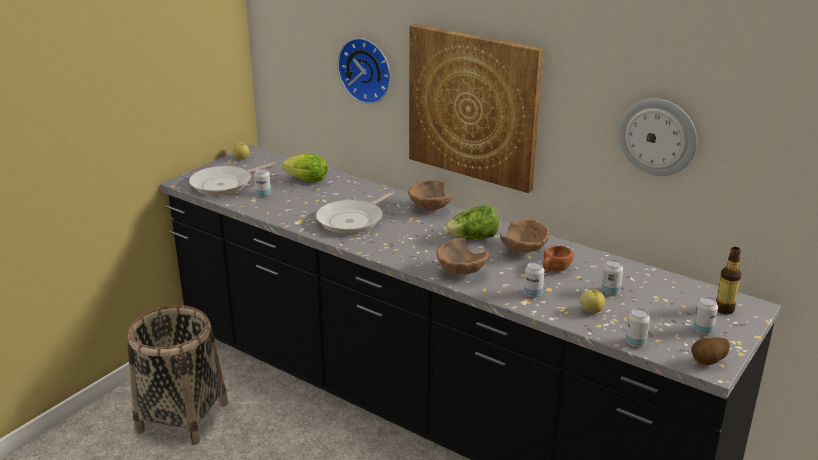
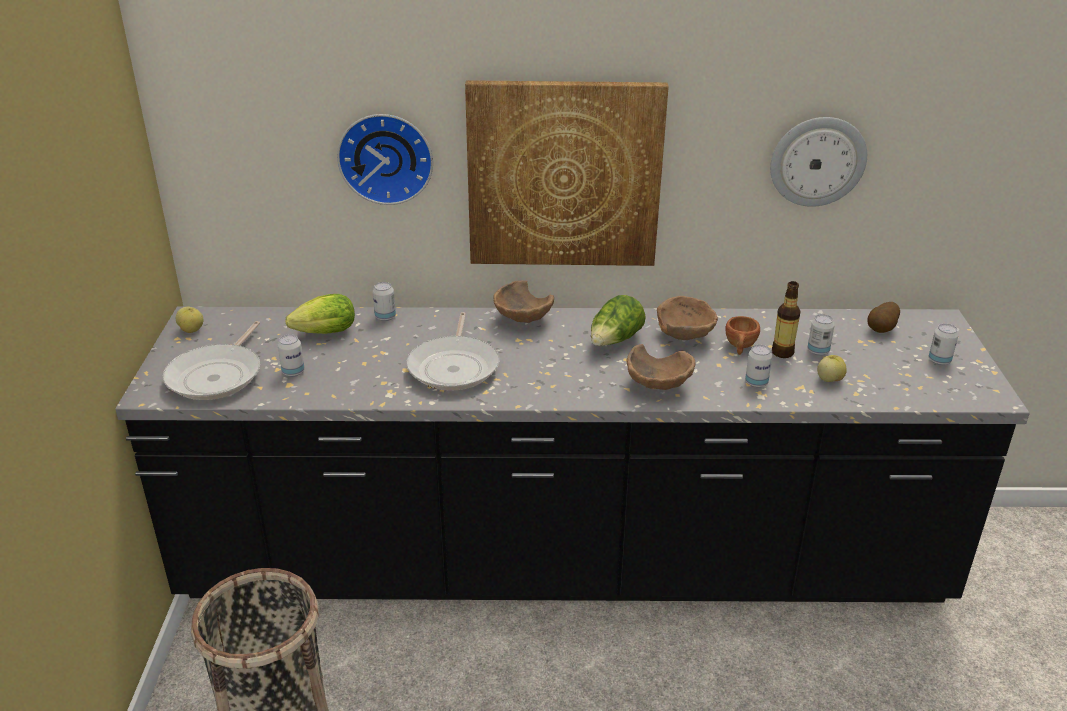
camera: 35 degrees left, 5 degrees up
can [626,308,650,347] -> can moved to [373,282,396,321]
potato [691,338,730,365] -> potato moved to [867,302,900,333]
bottle [716,247,742,314] -> bottle moved to [772,281,800,358]

